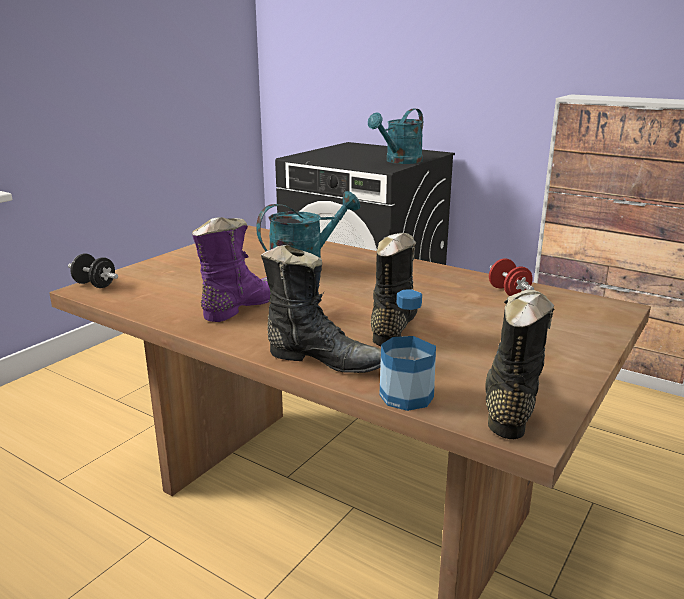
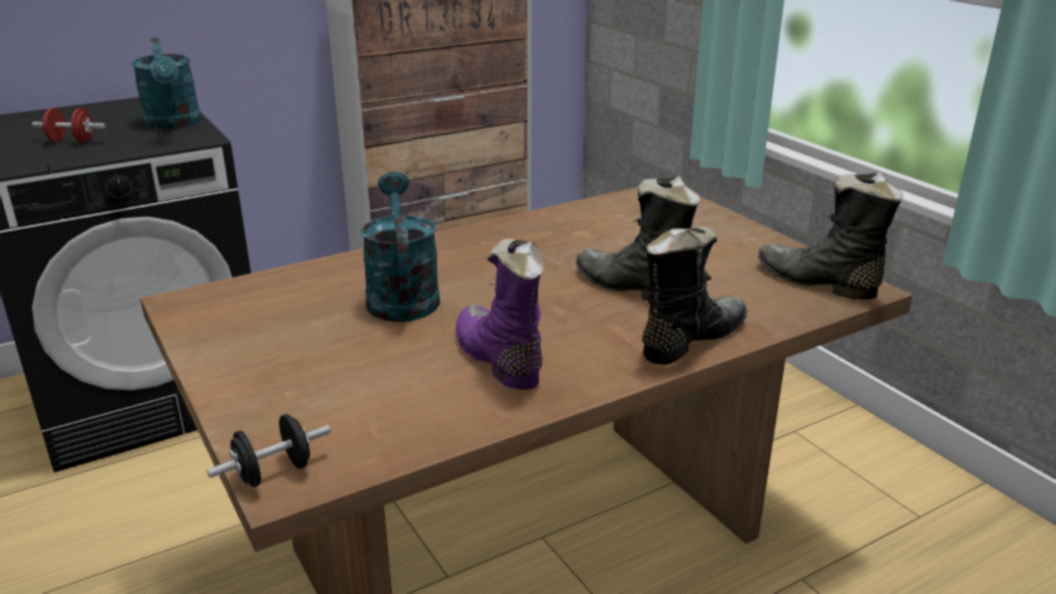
camera: 65 degrees left, 5 degrees up
bottle [379,289,436,411] -> none
red dumbbell [489,259,534,296] -> red dumbbell moved to [32,108,105,143]

